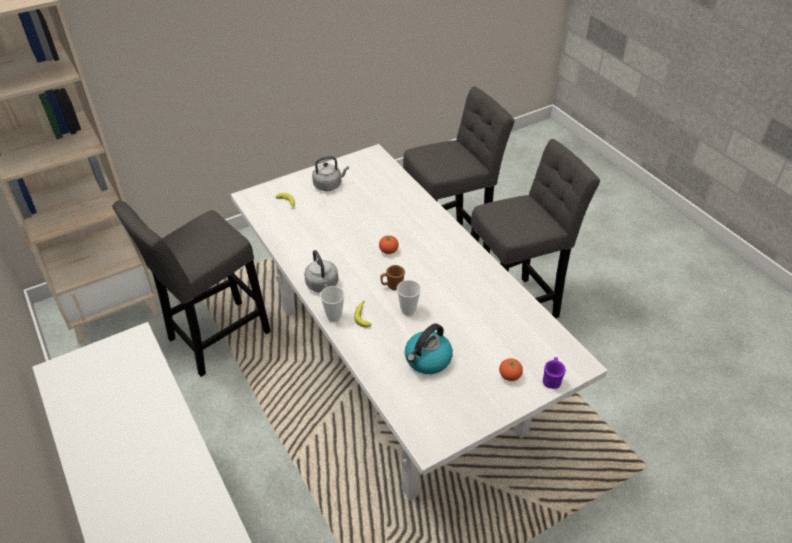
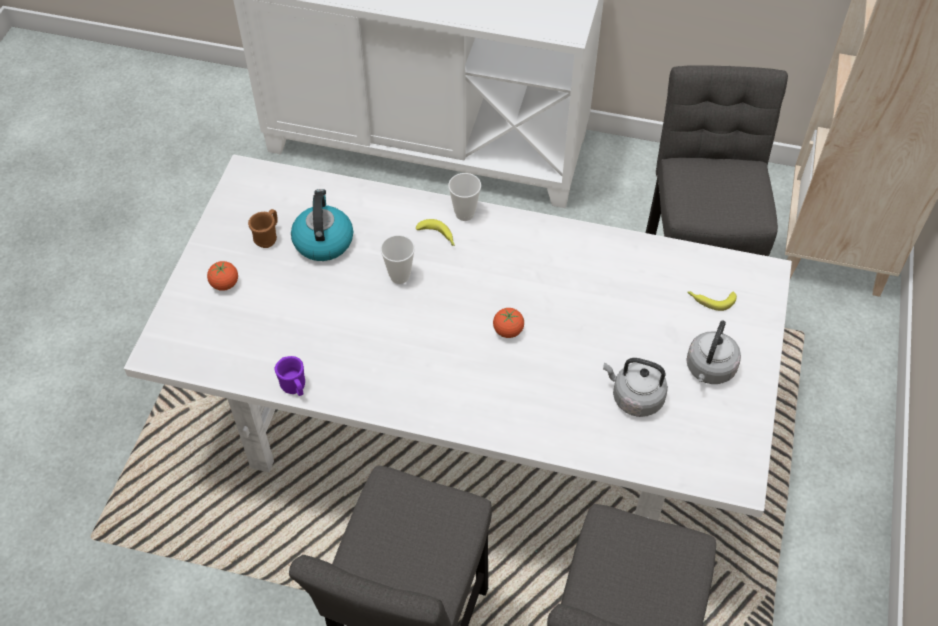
camera: 135 degrees right, 10 degrees up
grey kettle [304,250,338,292] -> grey kettle moved to [603,358,668,417]
brown mug [380,265,405,290] -> brown mug moved to [248,209,278,248]
purple mug [543,357,566,389] -> purple mug moved to [274,356,305,396]

